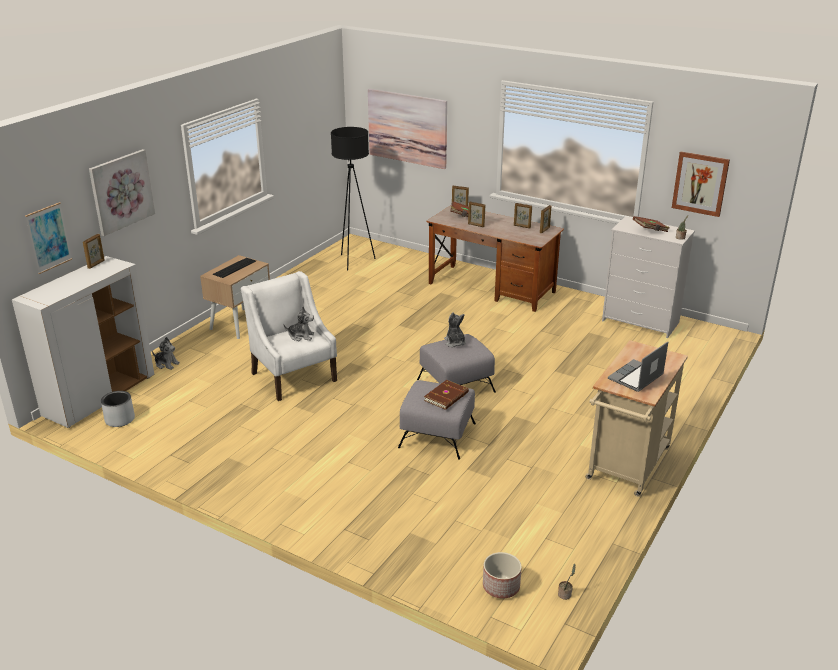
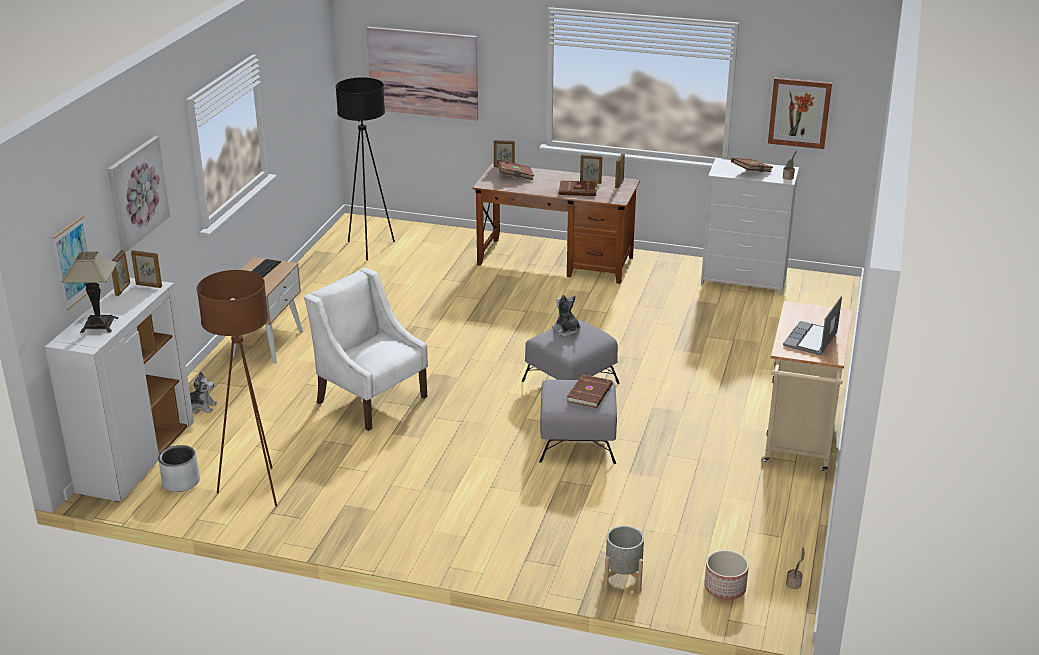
camera: 15 degrees left, 0 degrees up
plush toy [283,306,314,341] -> none
picture frame [468,202,485,227] -> picture frame moved to [131,250,162,288]
none -> table lamp [62,251,118,333]
none -> brown floor lamp [197,270,277,507]
none -> brown book [559,181,597,196]
none -> grey planter [604,526,644,592]

